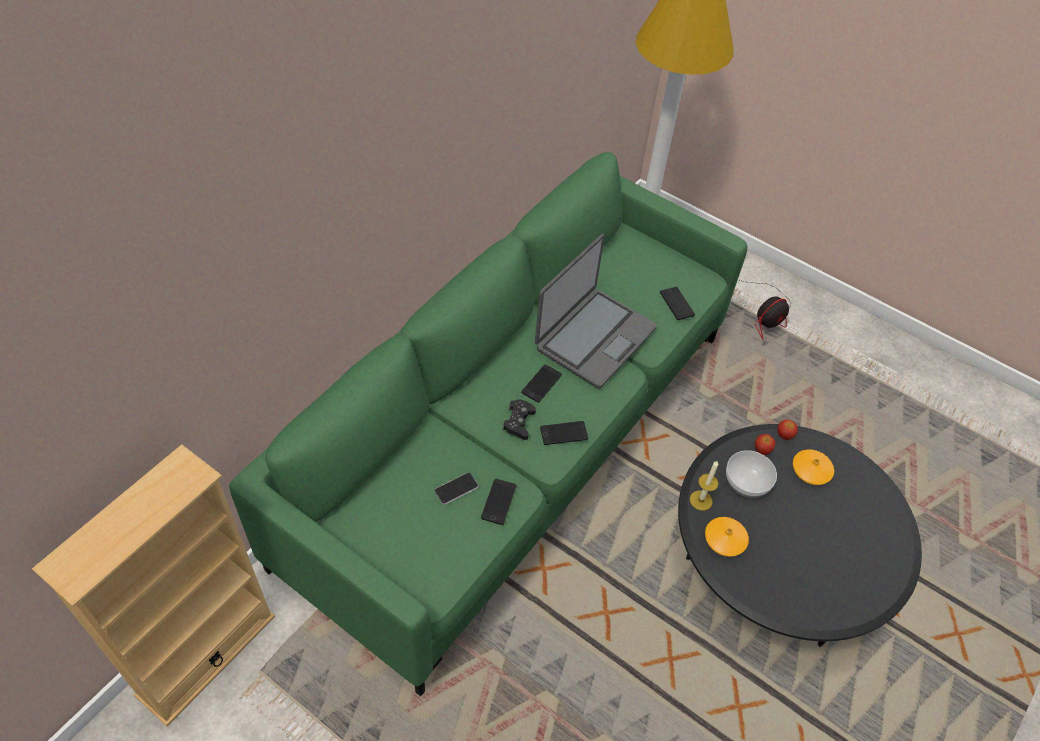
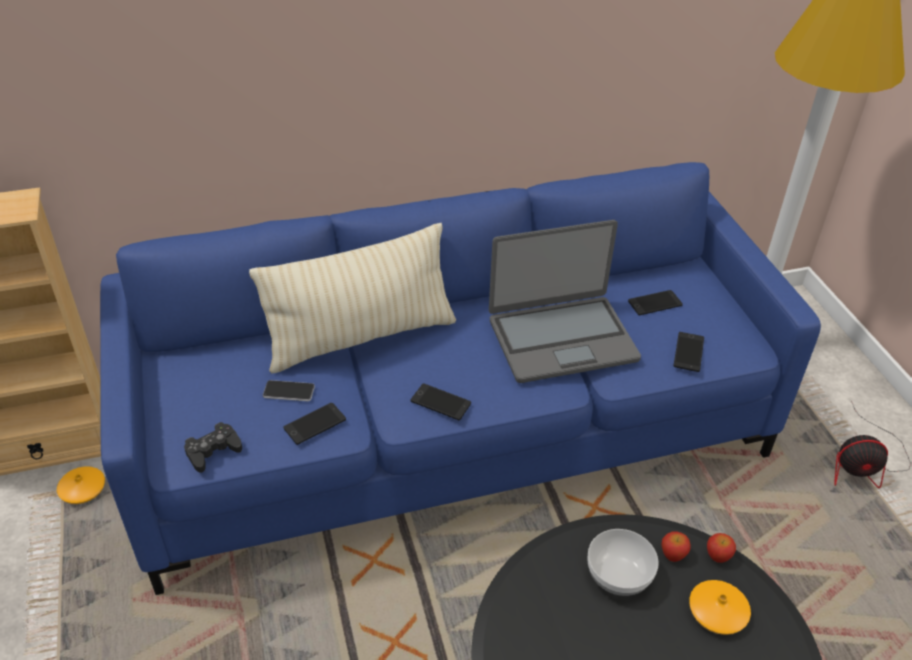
camera: 40 degrees right, 10 degrees down
green sofa [229,152,747,696] -> blue sofa [100,162,821,595]
black game controller [503,399,536,440] -> black game controller moved to [184,422,242,473]
phone [521,364,562,403] -> phone moved to [628,290,683,316]
candle [690,460,718,511] -> none
orange vase [705,517,749,557] -> orange vase moved to [57,466,105,504]
none -> beige pillow [249,223,456,373]

